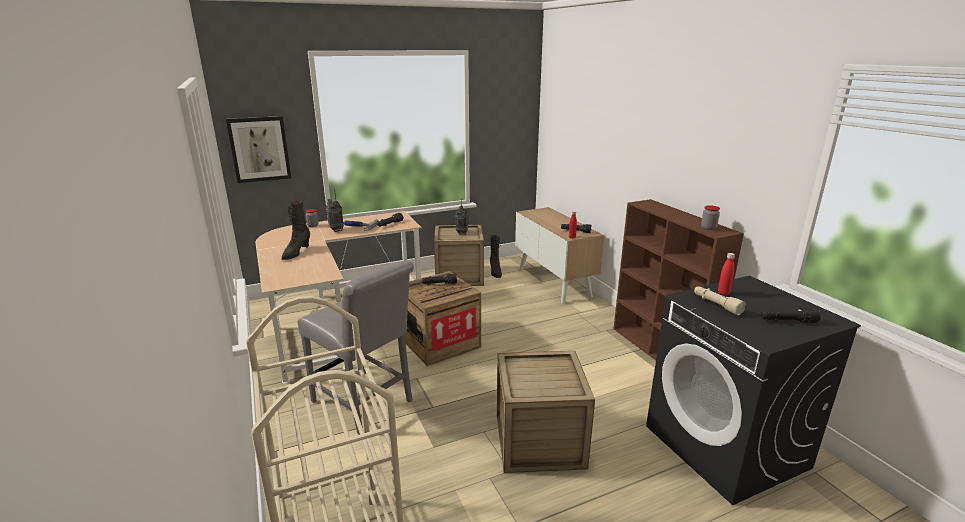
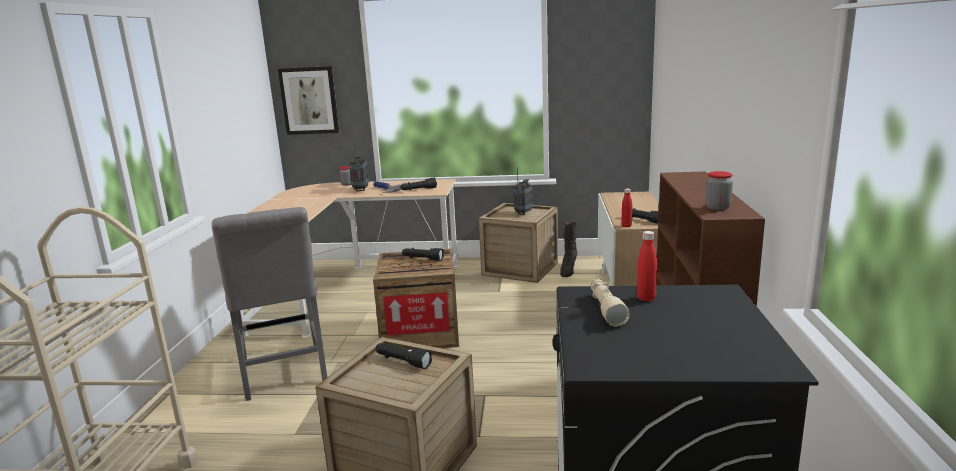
camera: 30 degrees right, 5 degrees down
black boot [281,201,310,260] -> none
black flashlight [760,307,821,323] -> black flashlight moved to [375,343,432,369]

